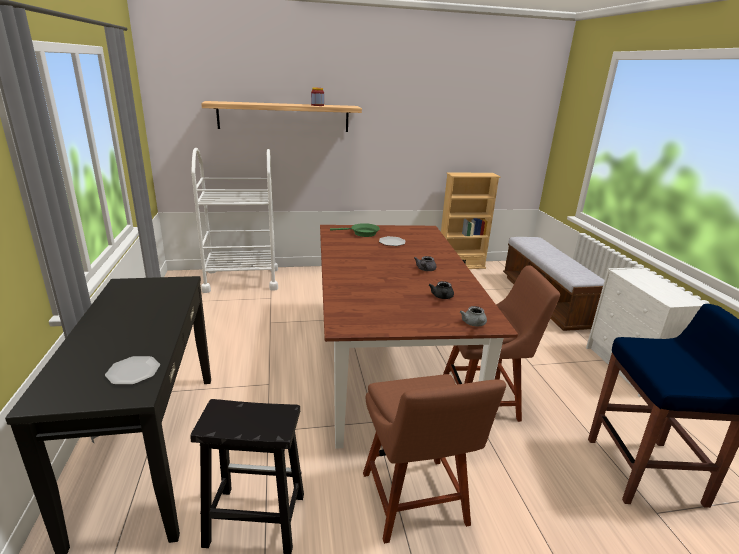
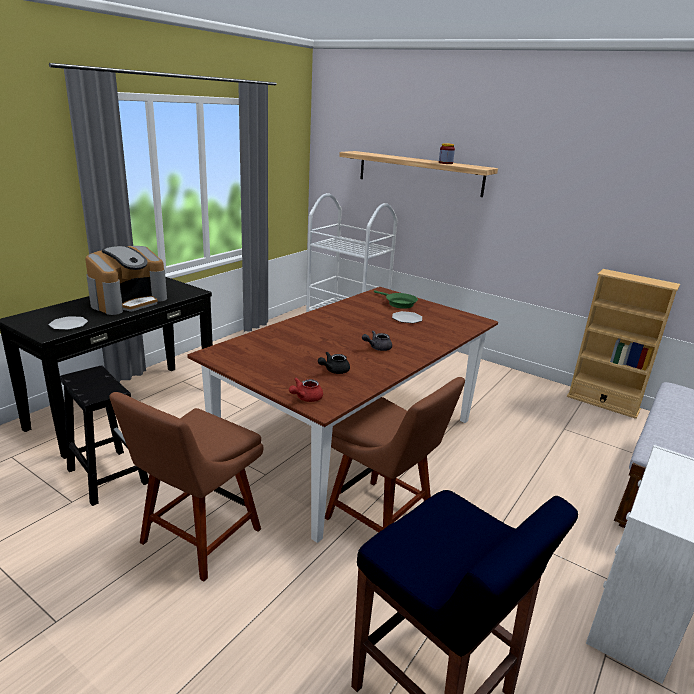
camera: 45 degrees right, 0 degrees up
grey teapot [460,306,487,326] -> red teapot [289,378,323,402]
none -> coffee machine [85,246,167,315]

